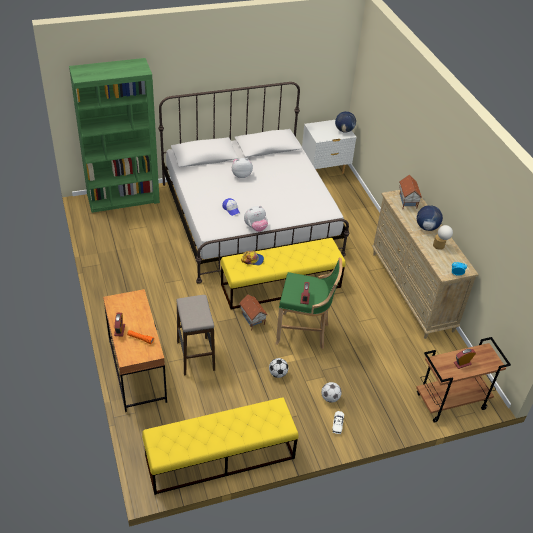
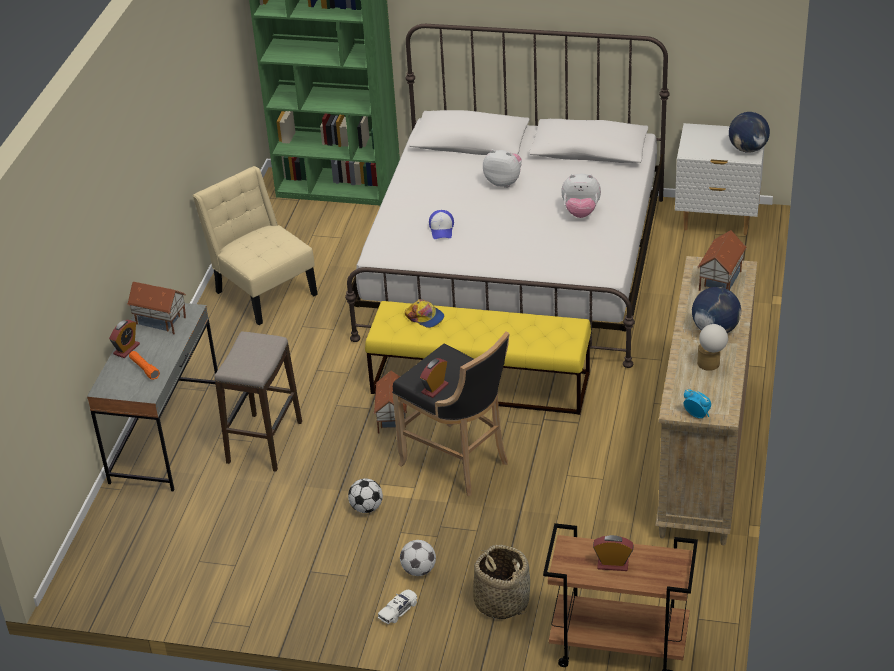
camera: 35 degrees right, 5 degrees down
brown desk [103,289,167,412] -> grey desk [87,303,218,491]
yellow bench [142,398,299,495] -> none
plush toy [244,206,268,232] -> plush toy moved to [561,174,601,218]
green stool [275,257,342,349] -> black stool [392,331,510,496]
none -> toy house [127,282,186,335]
none -> beige chair [193,166,318,325]
none -> basket [473,545,530,619]

